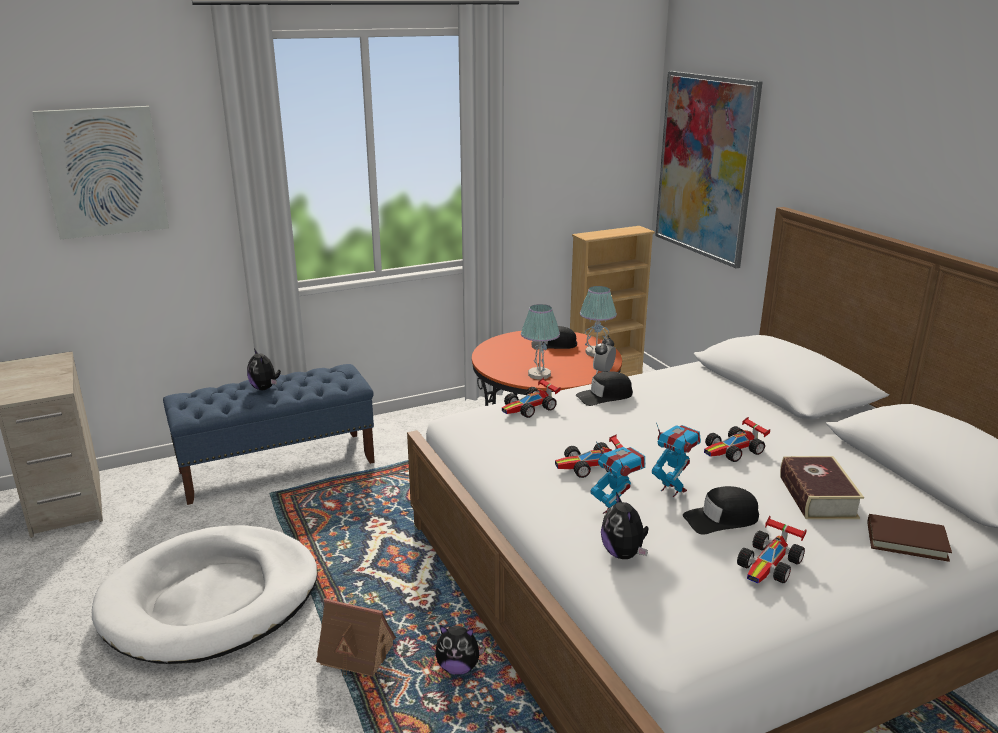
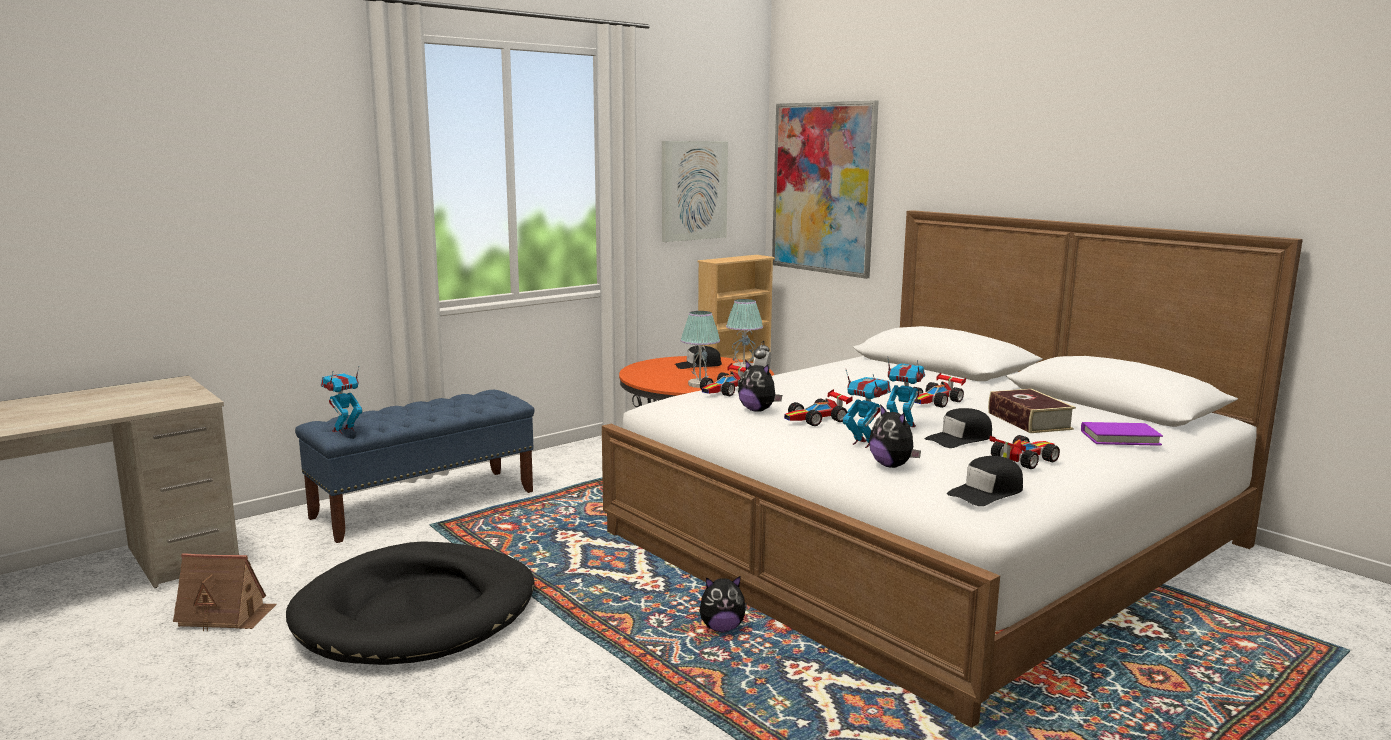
camera: 15 degrees left, 10 degrees down
picture [33,106,169,239] -> picture moved to [662,141,728,242]
white dog bed [92,525,318,664] -> black dog bed [286,541,534,665]
plush toy [247,348,281,390] -> plush toy moved to [738,360,782,412]
toy house [316,598,396,677] -> toy house moved to [173,553,276,631]
black cap [576,371,633,406] -> black cap moved to [947,456,1023,506]
toy car [737,516,807,583] -> toy car turned 150 degrees counterclockwise [989,435,1060,469]
brown book [867,514,952,562] -> purple book [1081,422,1163,446]
none -> toy robot [321,367,362,434]

